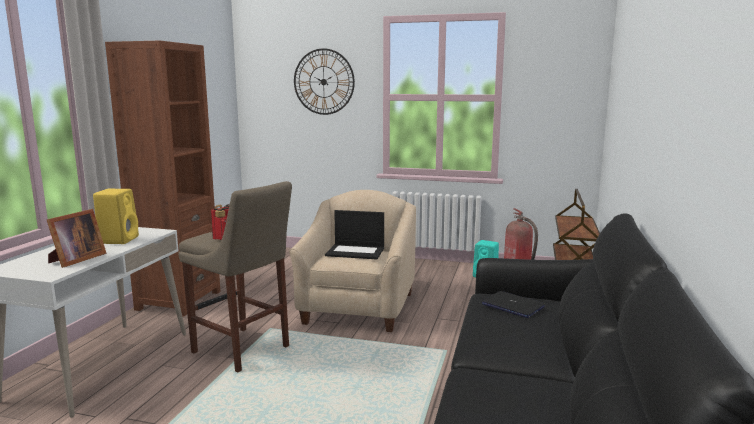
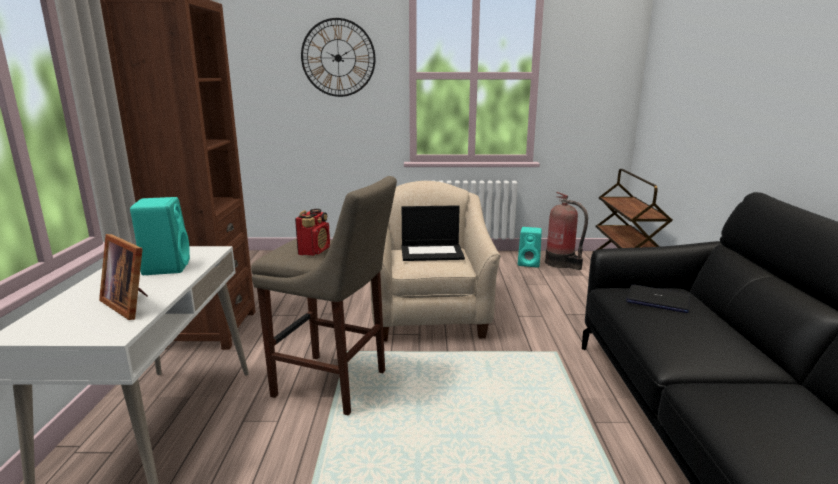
camera: 15 degrees left, 5 degrees up
picture frame [47,209,106,268] -> picture frame turned 120 degrees clockwise [99,234,148,320]
yellow speaker [93,189,139,244] -> turquoise speaker [130,197,190,275]

